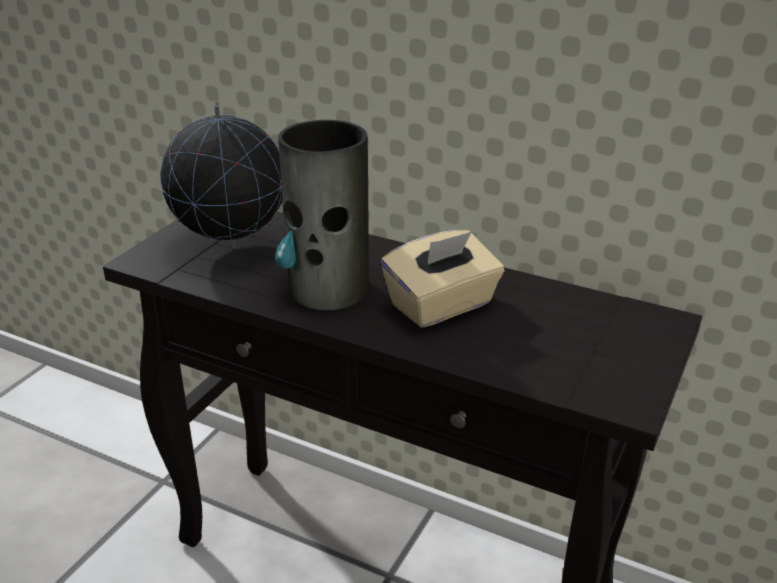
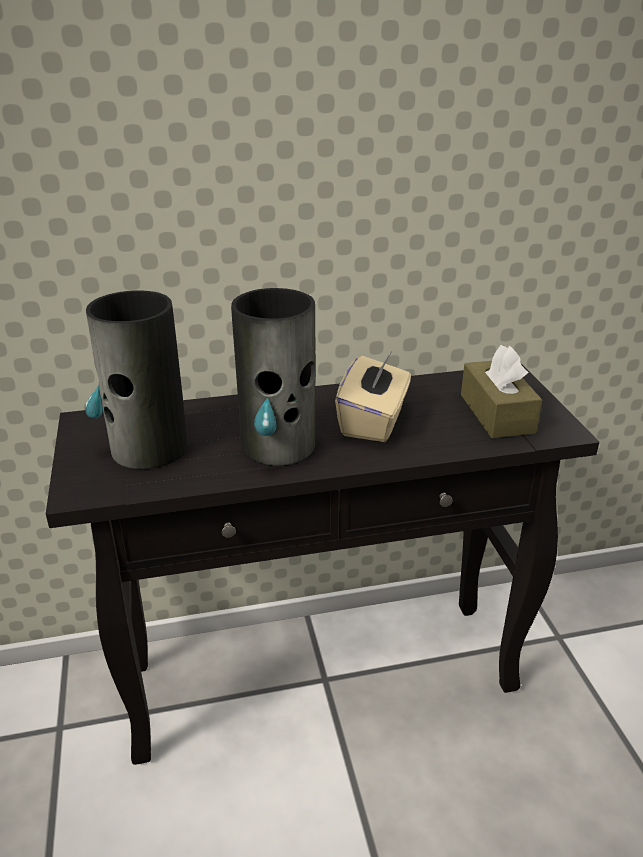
camera: 40 degrees left, 0 degrees up
globe [160,102,282,248] -> vase [85,290,188,469]
none -> brown tissue box [461,345,542,438]

